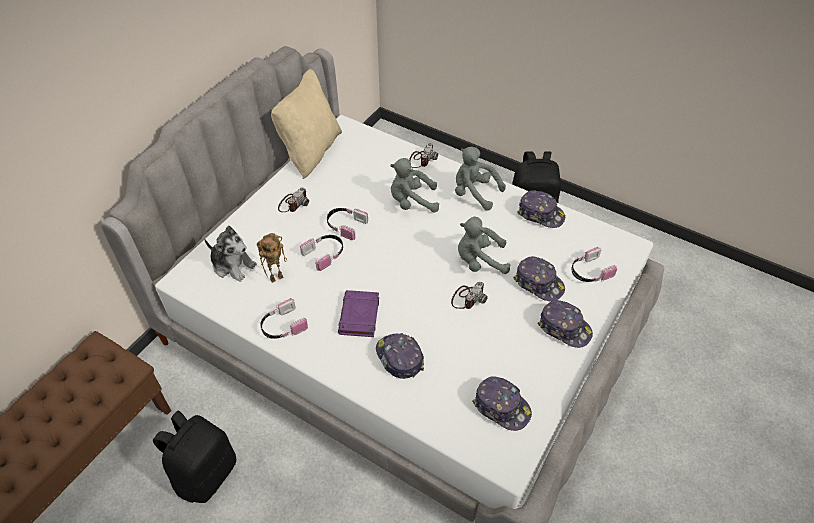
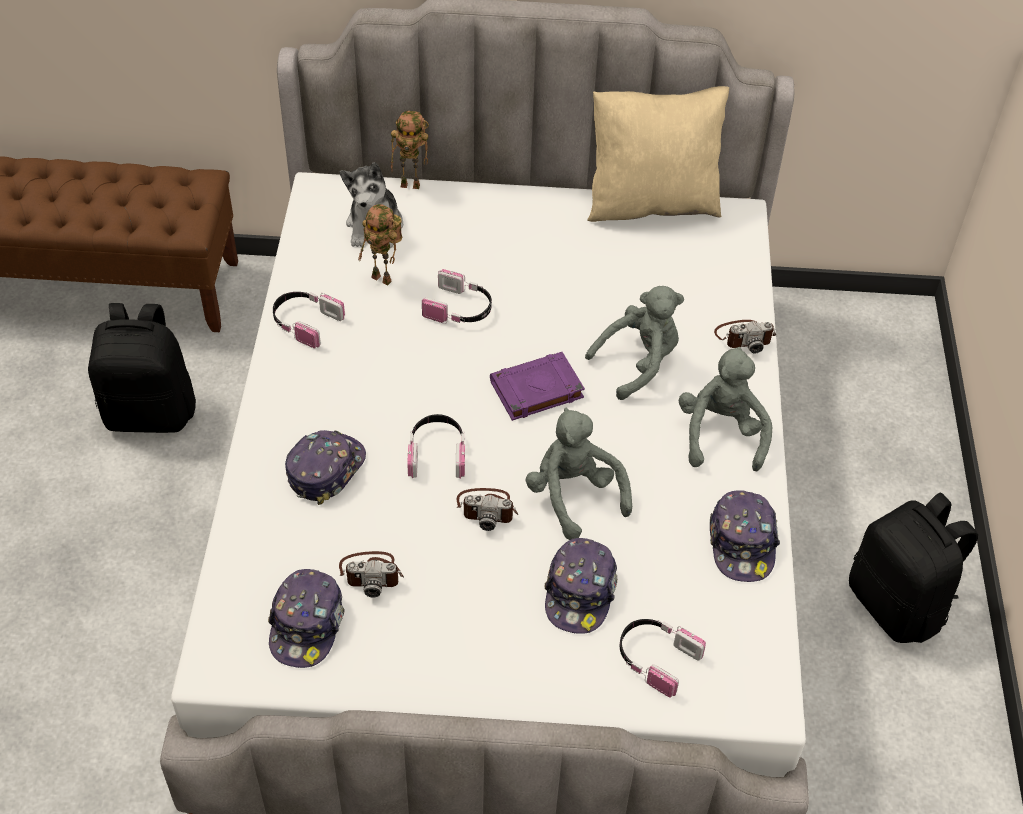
camera: 60 degrees right, 0 degrees up
camera [278,187,309,212] -> camera moved to [339,551,404,597]
headphones [327,208,368,240] -> headphones moved to [407,414,465,479]
purple book [338,290,379,337] -> purple book moved to [490,352,585,421]
grey plush toy [390,158,439,212] -> grey plush toy turned 90 degrees clockwise [585,286,684,400]
cap [538,300,593,348] -> none
none -> toy robot [391,111,429,189]

